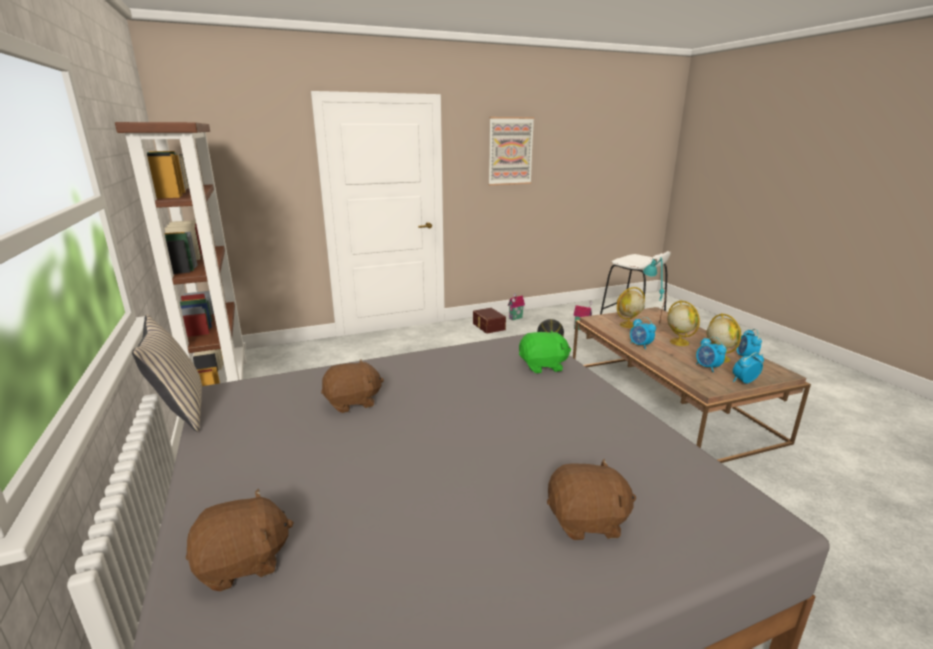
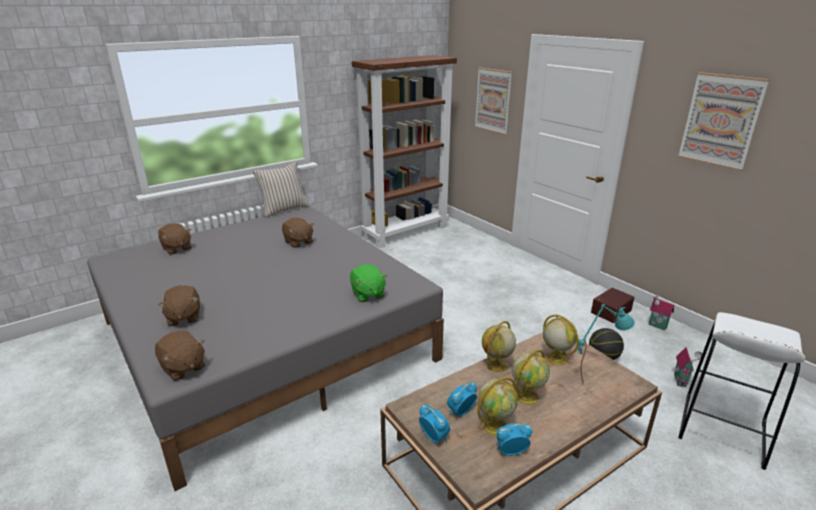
camera: 75 degrees right, 5 degrees up
alarm clock [630,317,656,349] -> globe [482,321,516,372]
none -> brown plush toy [155,330,205,381]
none -> picture [474,67,512,135]

